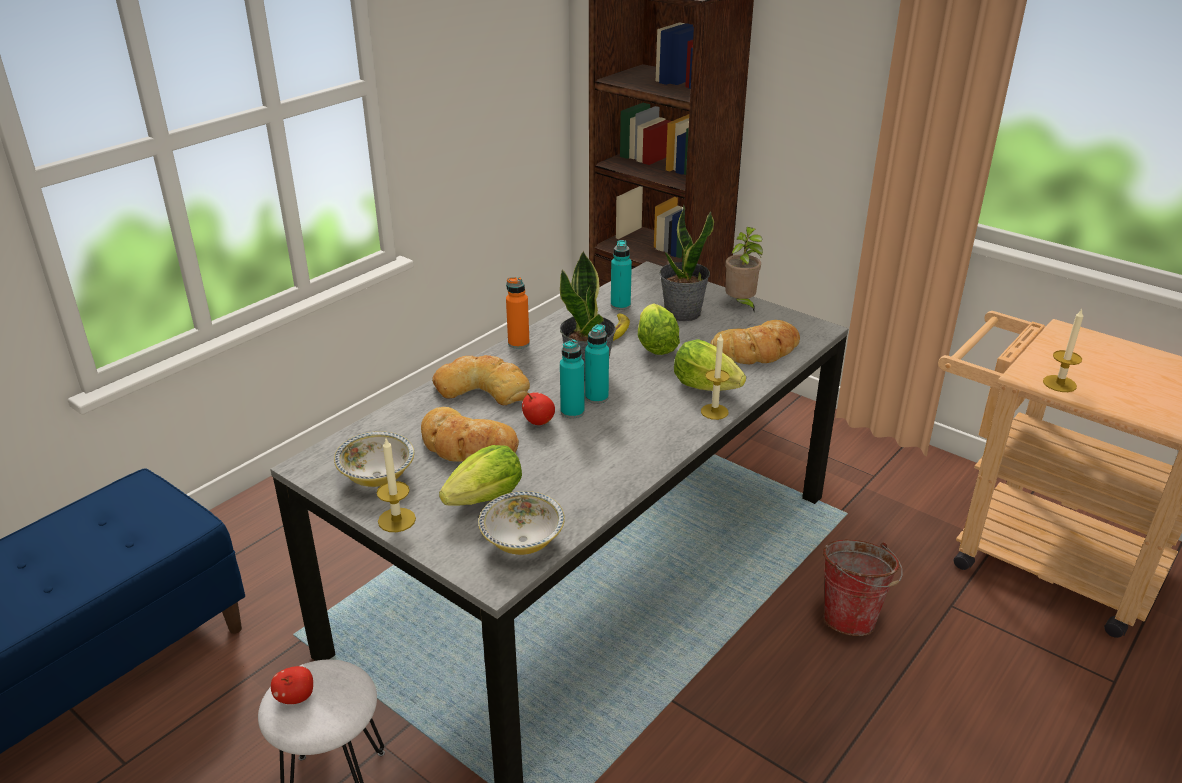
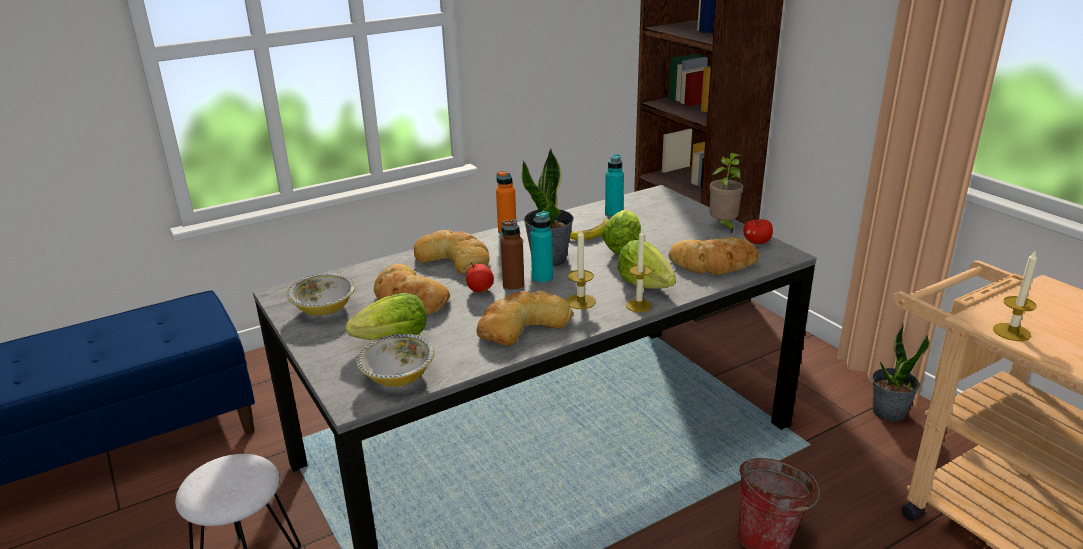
camera: 20 degrees right, 5 degrees down
apple [271,666,313,704] -> apple moved to [743,219,773,244]
candle [377,439,416,532] -> candle moved to [566,229,596,309]
turquoise bottle [560,339,585,418] -> brown bottle [501,219,524,292]
potted plant [659,204,714,321] -> potted plant moved to [872,323,930,422]
none -> bread [477,291,573,346]

